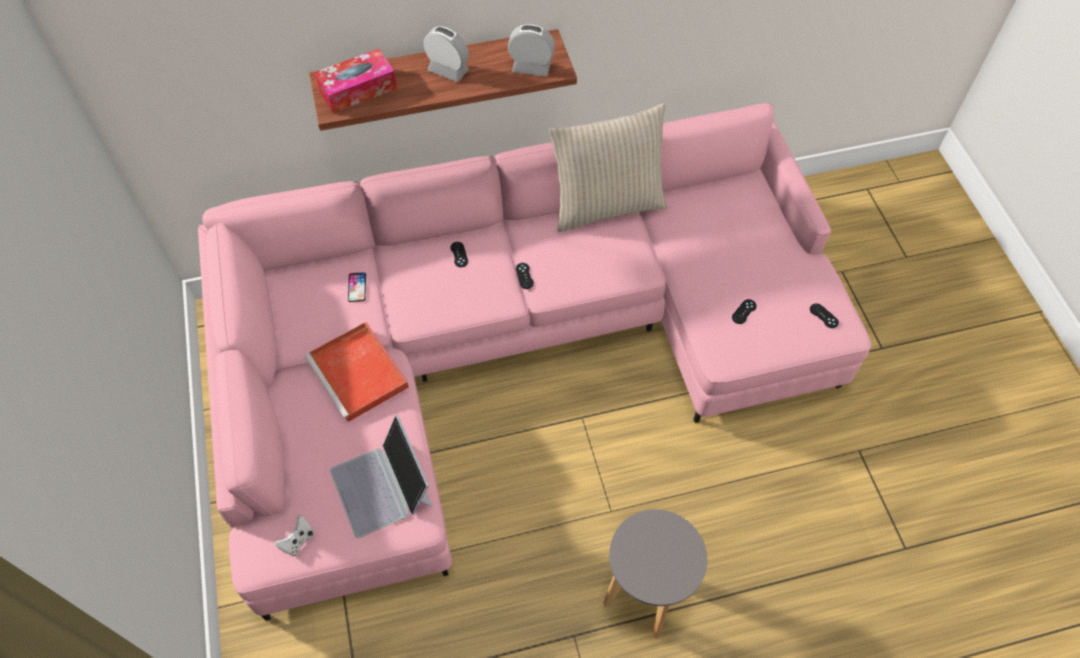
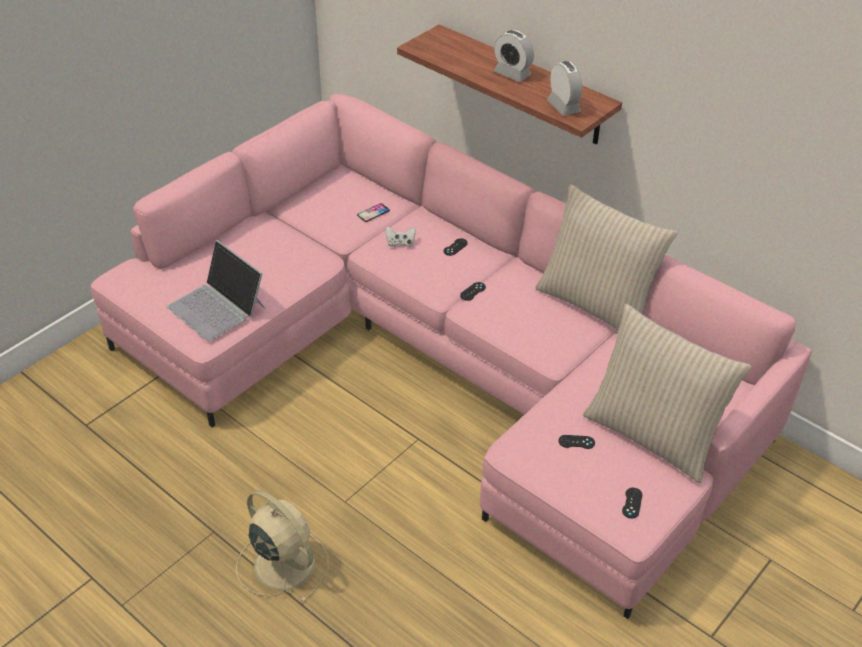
camera: 55 degrees right, 15 degrees down
white game controller [275,515,314,556] -> white game controller moved to [385,226,416,247]
red tray [305,322,409,422] -> none
tissue box [314,48,397,113] -> none
laptop [330,415,432,538] -> laptop turned 75 degrees counterclockwise [167,240,265,341]
alarm clock [424,26,469,82] -> alarm clock turned 135 degrees clockwise [494,30,534,82]
grey stool [603,509,707,639] -> beige fan [236,490,329,603]
none -> beige pillow [583,304,751,483]

